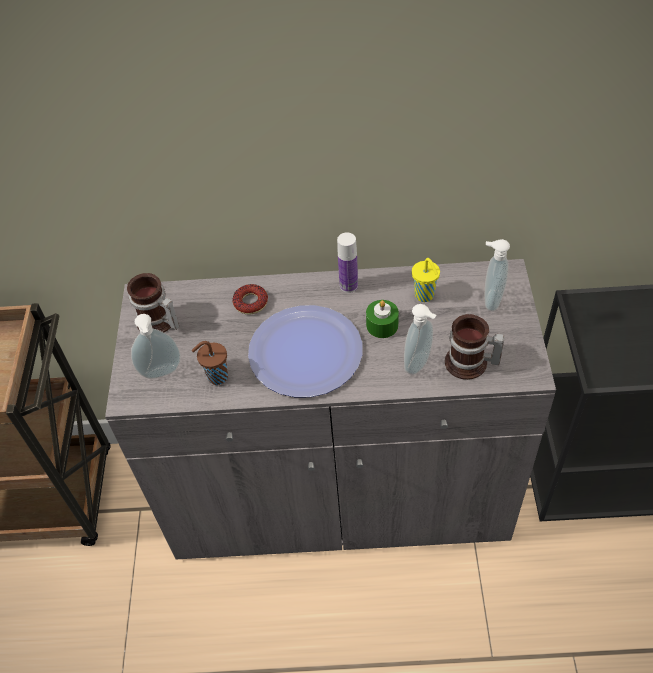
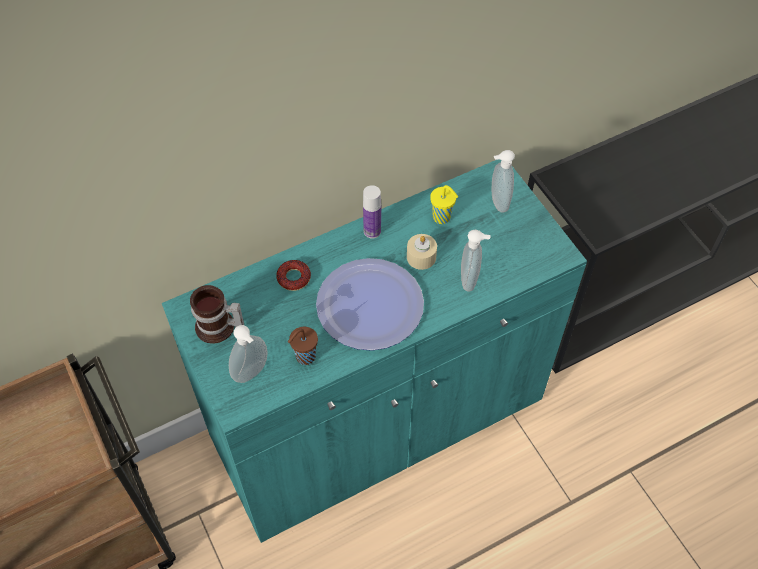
camera: 30 degrees left, 5 degrees up
grey cabinet [105,259,556,560] -> turquoise cabinet [162,159,587,543]
green candle [366,300,399,338] -> beige candle [407,234,437,270]
mug [445,314,504,380] -> none

